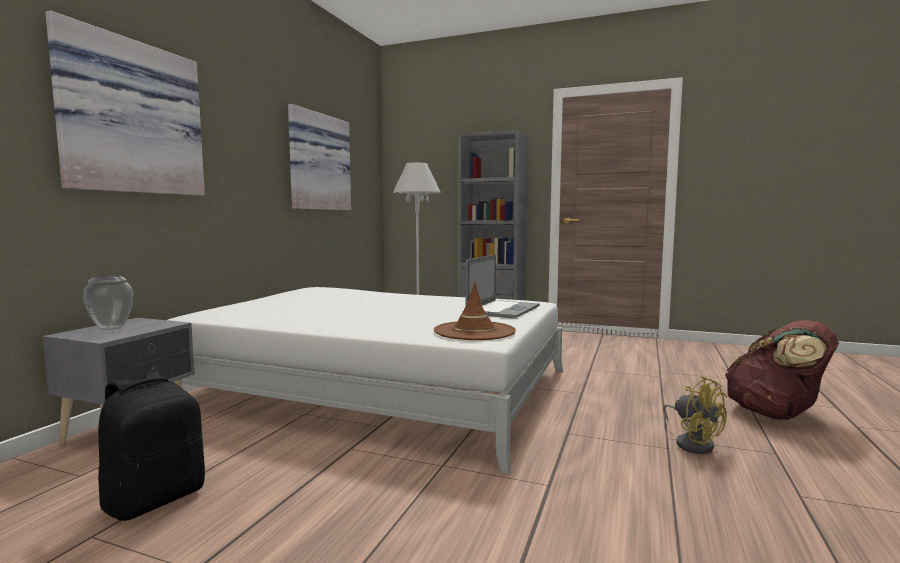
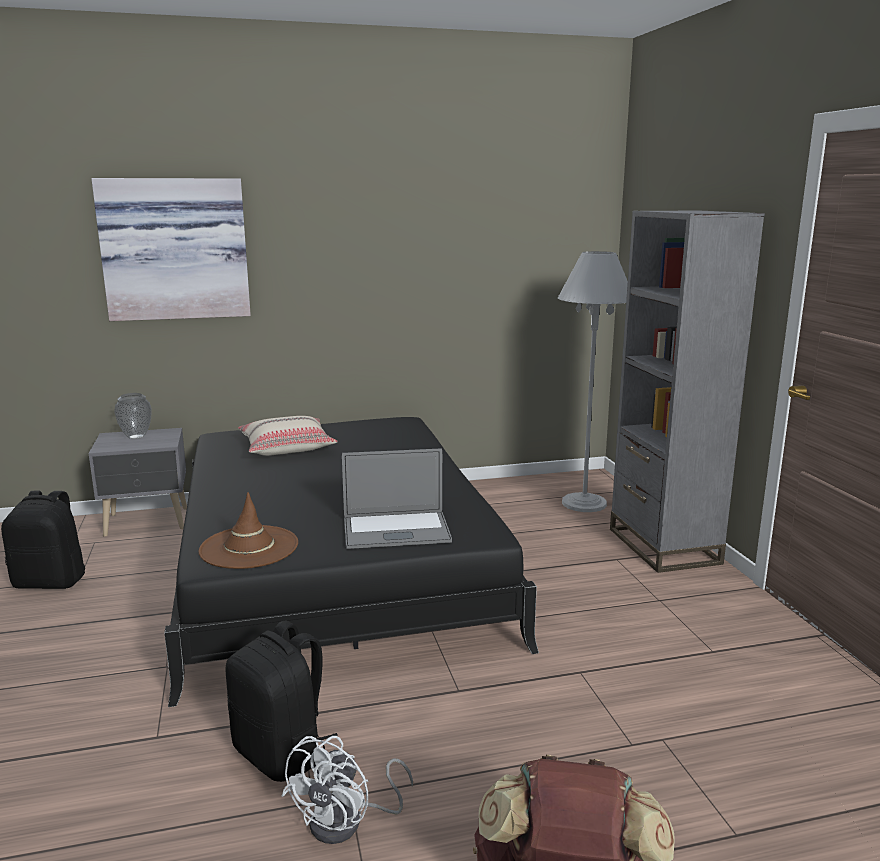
camera: 55 degrees right, 10 degrees up
white bed [168,287,564,474] -> black bed [164,417,539,707]
picture [288,104,351,210] -> none
yellow fan [663,376,727,454] -> white fan [281,736,413,844]
none -> black backpack [225,621,338,782]
none -> beige pillow [238,416,338,456]

